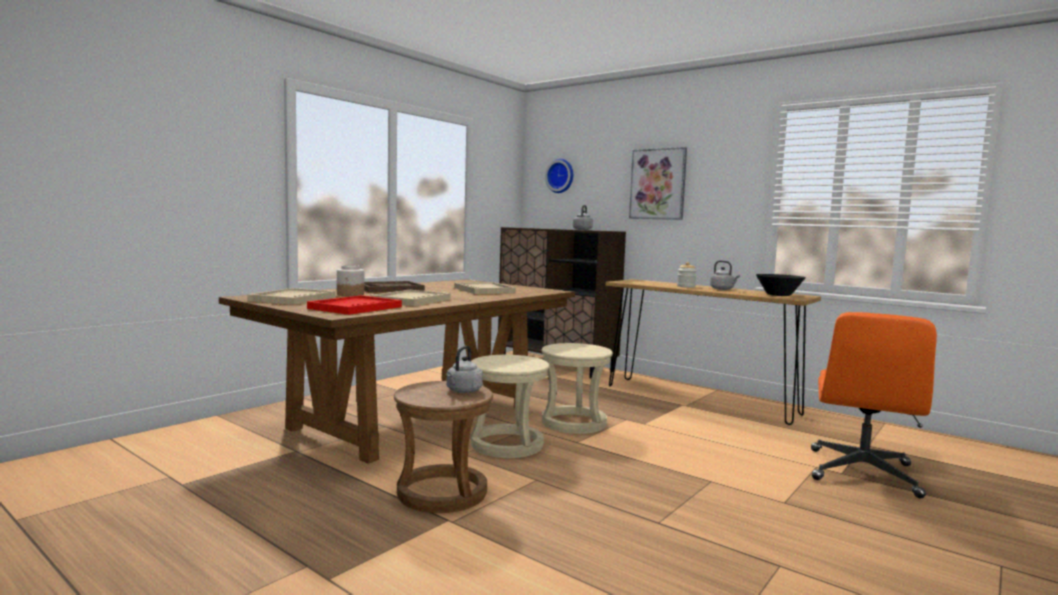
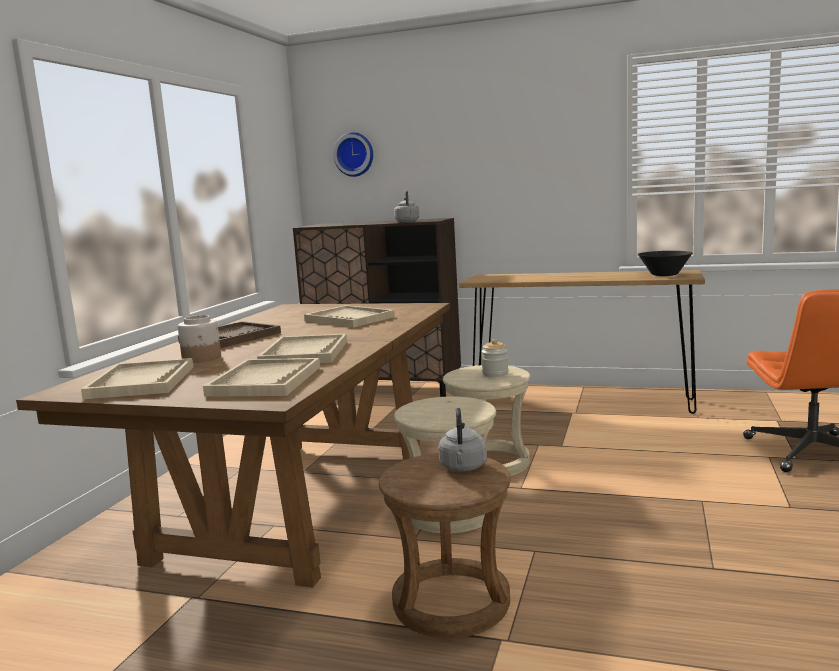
camera: 20 degrees left, 5 degrees up
red tray [307,295,402,315] -> beige tray [203,358,320,397]
picture [629,147,687,220] -> none
jar [677,262,697,288] -> jar moved to [481,339,509,377]
grey kettle [710,260,740,290] -> none

